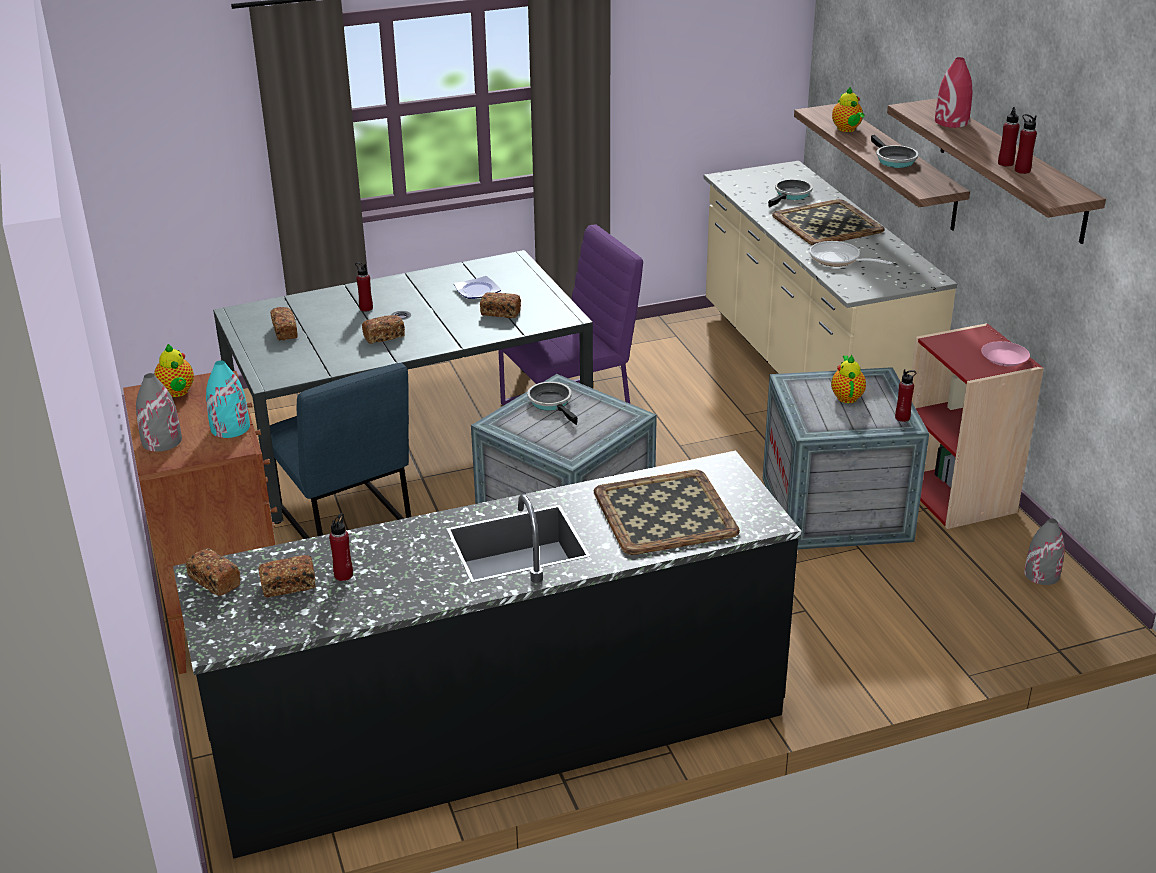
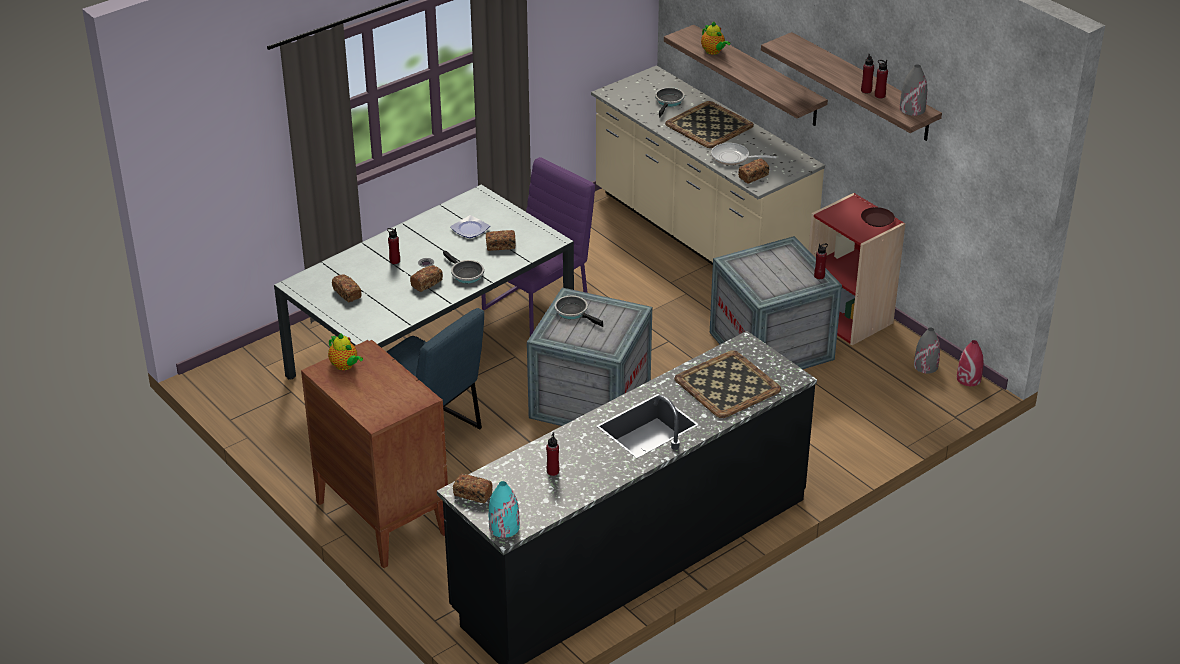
camera: 20 degrees left, 5 degrees up
grey vase [136,373,182,452] -> grey vase moved to [900,65,927,116]
turquoise vase [206,361,250,438] -> turquoise vase moved to [489,481,520,538]
bread [258,555,315,598] -> bread moved to [738,159,770,184]
teapot [831,355,866,403] -> none
frying pan [871,135,918,168] -> frying pan moved to [443,250,484,283]
red vase [935,57,972,128] -> red vase moved to [957,340,984,386]
pink plate [981,341,1030,366] -> brown plate [861,207,895,227]

